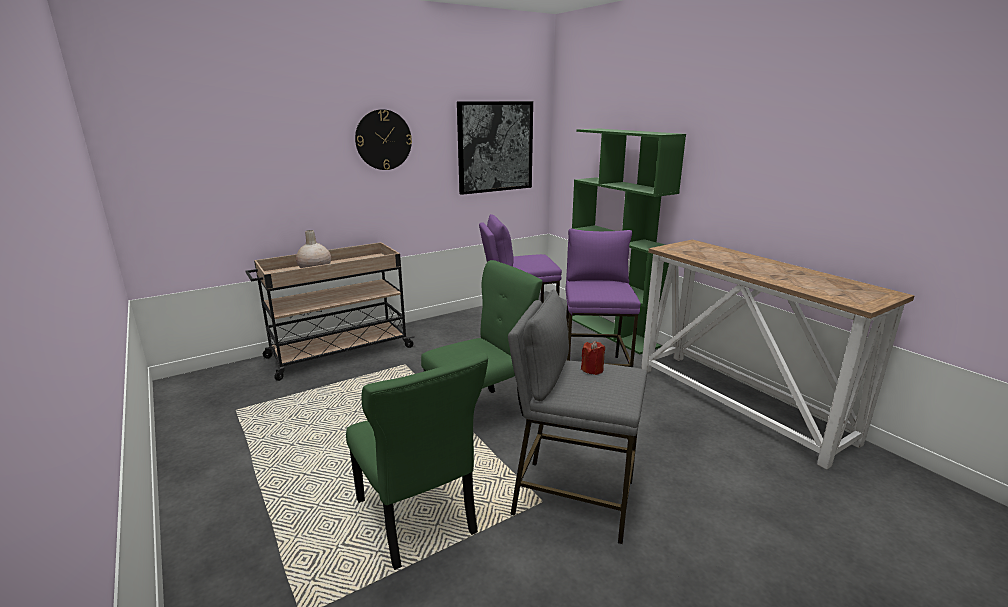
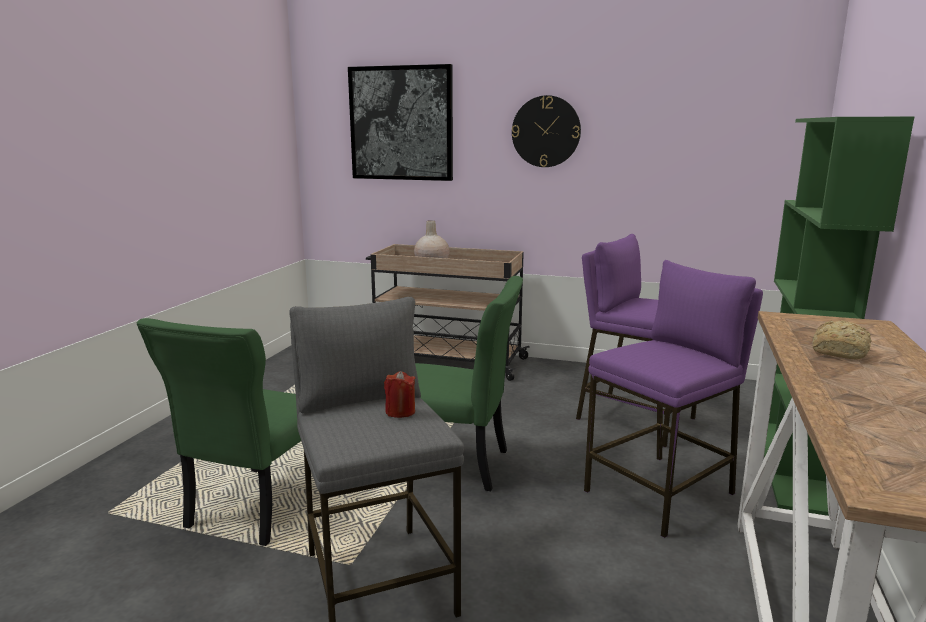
camera: 50 degrees right, 5 degrees down
picture [457,101,533,195] -> picture moved to [348,64,453,181]
none -> bread [812,320,871,360]

